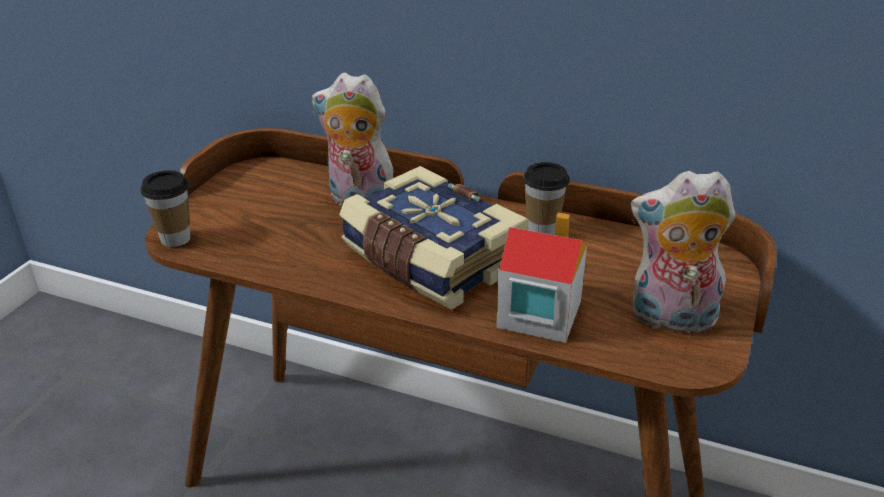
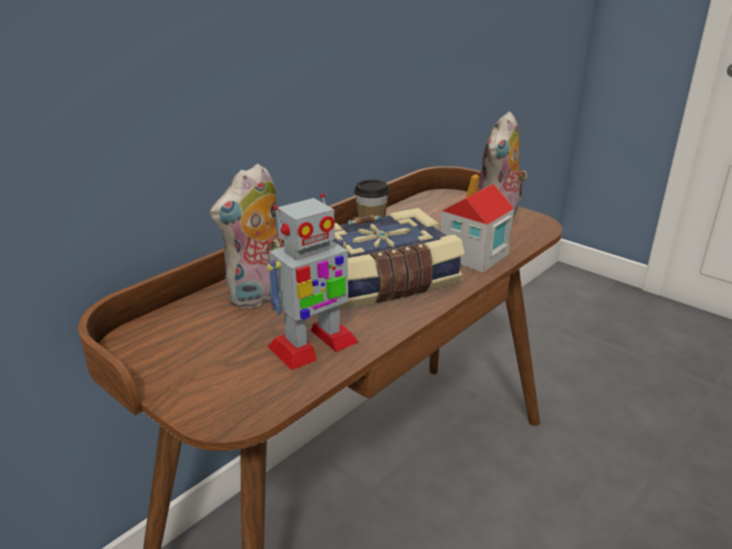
camera: 70 degrees left, 5 degrees down
cup [141,170,190,247] -> none
none -> toy robot [266,193,359,370]

